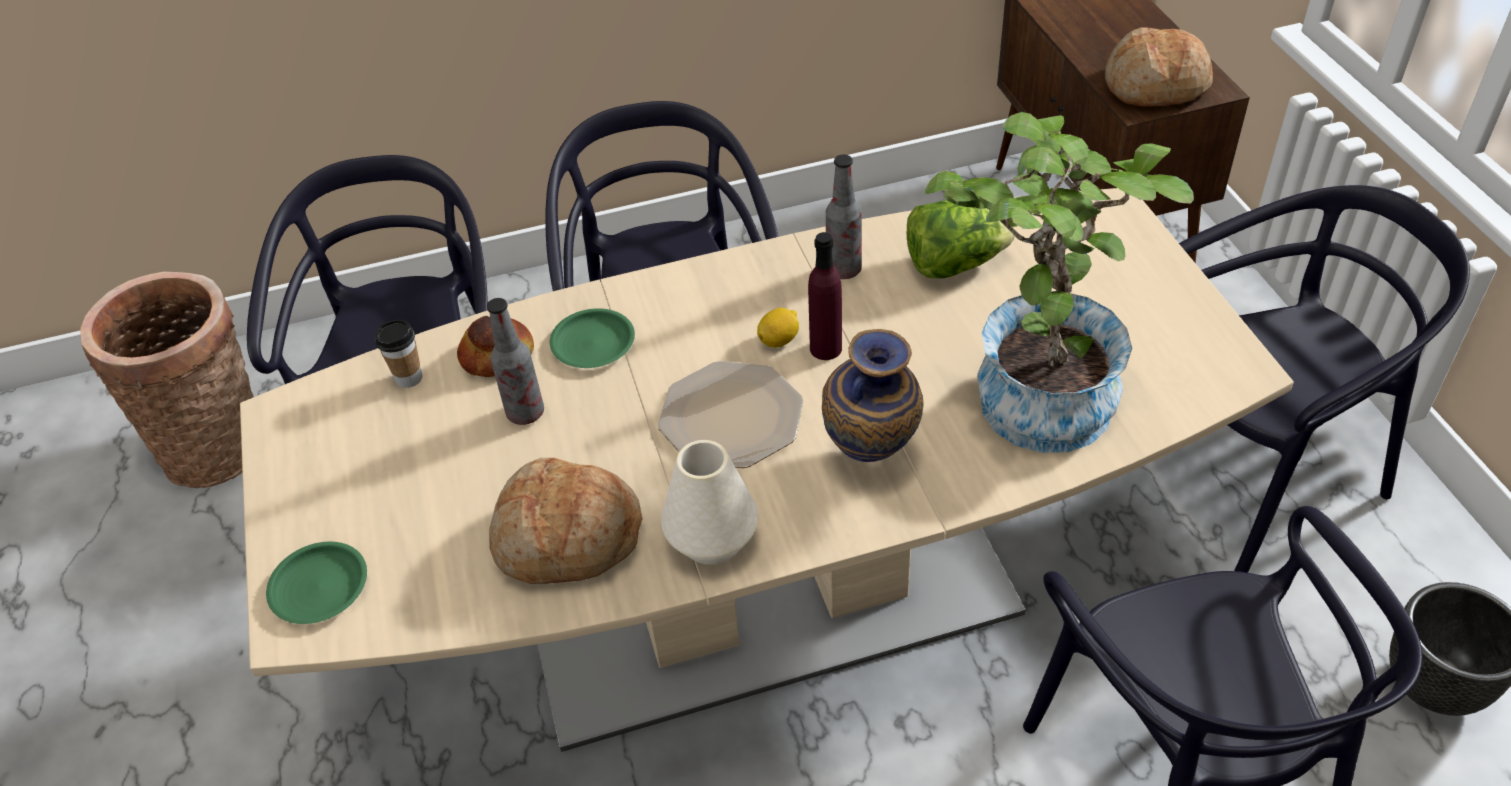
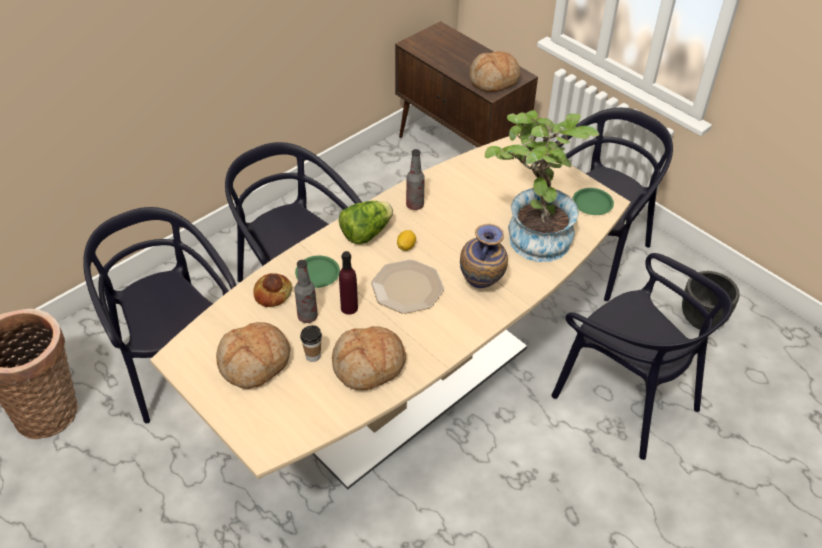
camera: 30 degrees left, 0 degrees up
green plate [266,541,367,624] -> green plate moved to [572,188,614,215]
cup [375,320,422,388] -> cup moved to [300,325,322,362]
white vase [661,440,758,565] -> none
purple bottle [808,232,842,360] -> purple bottle moved to [339,251,358,315]
lettuce [907,200,1016,278] -> lettuce moved to [339,201,393,244]
none -> bread [216,322,291,389]

